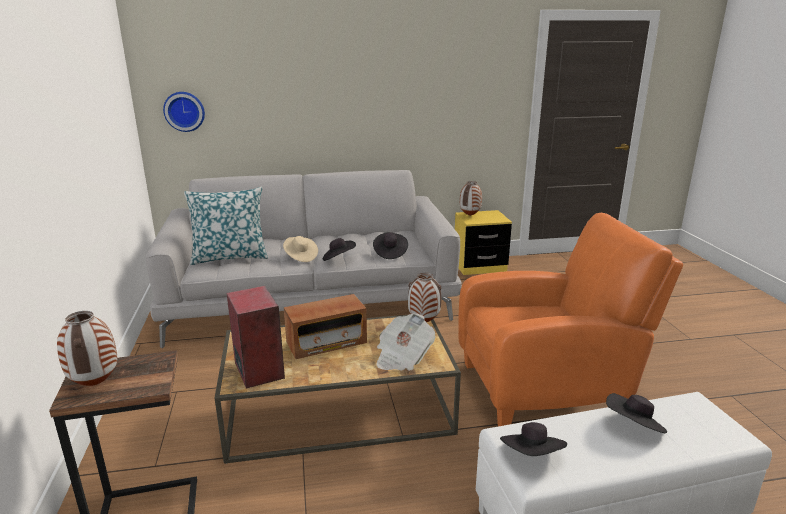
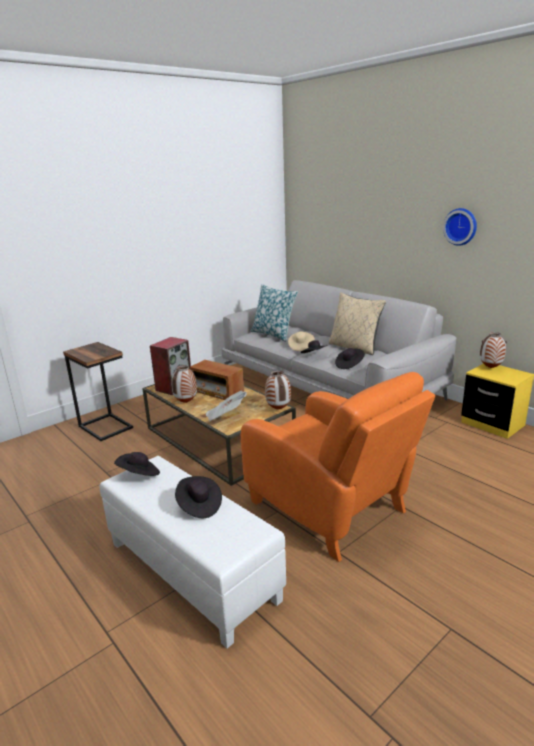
camera: 60 degrees right, 0 degrees up
vase [57,311,117,386] -> vase moved to [171,365,197,403]
wall clock [163,92,205,132] -> wall clock moved to [443,208,477,246]
none -> beige pillow [329,292,386,355]

